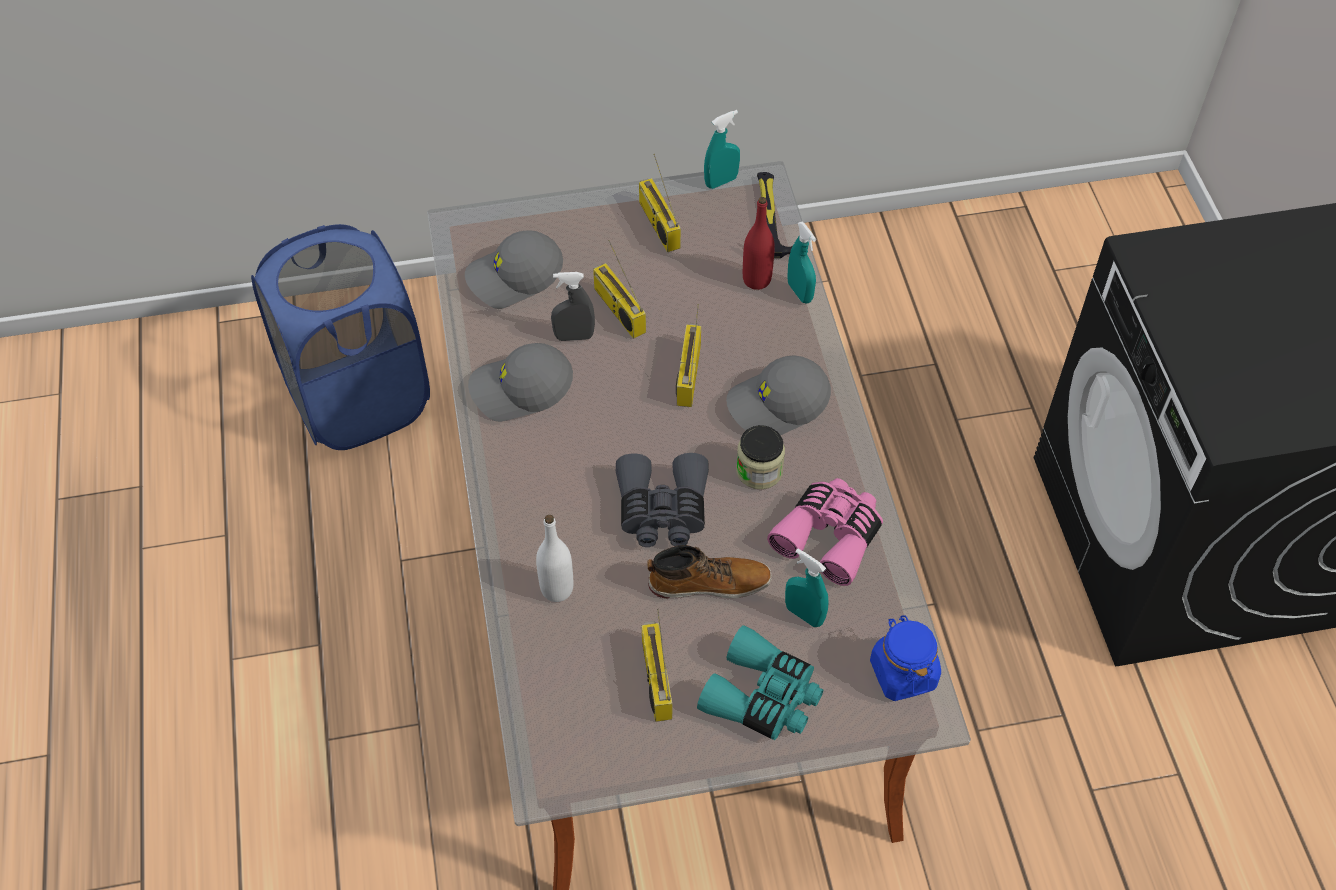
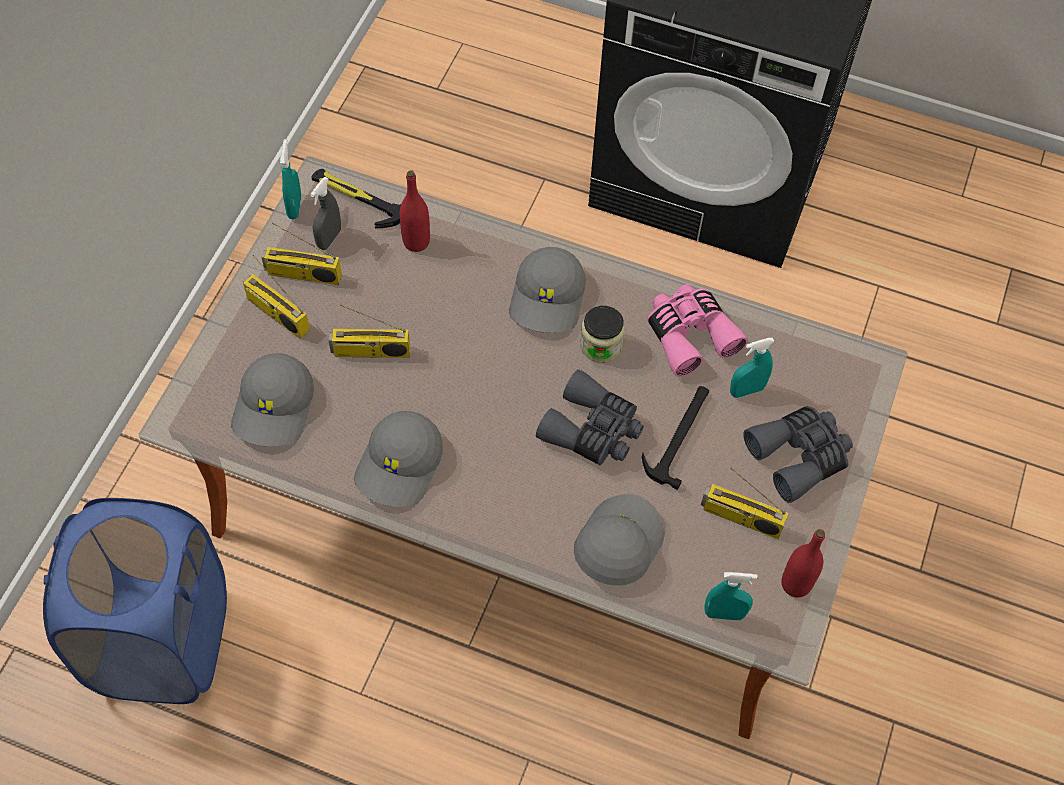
camera: 60 degrees left, 5 degrees up
white bottle [536,515,573,602] -> grey cap [574,494,664,586]
grey spray bottle [551,272,595,341] -> grey spray bottle moved to [310,177,341,250]
boot [647,545,772,599] -> hammer [642,386,709,490]
radio [676,304,701,407] -> radio moved to [243,255,310,339]
turquoise binoculars [697,625,823,740] -> grey binoculars [743,406,853,503]
turquoise spray bottle [787,222,816,304] -> turquoise spray bottle moved to [704,572,757,620]
blue jar [870,616,941,701] -> none
none -> red bottle [781,529,825,598]

